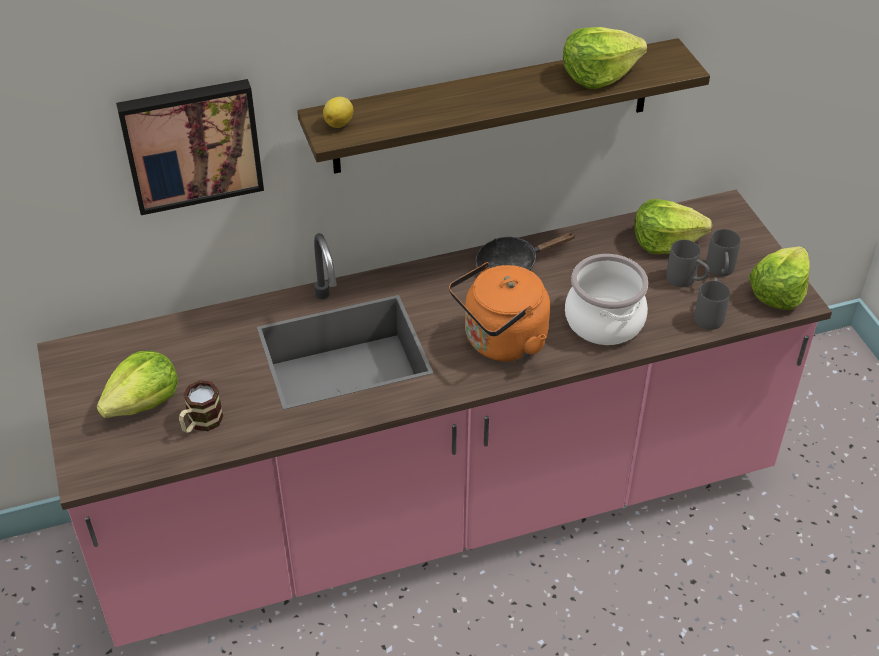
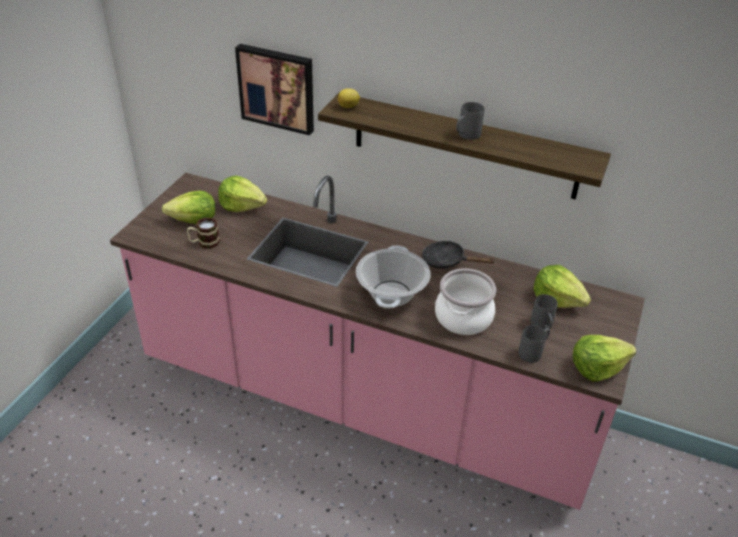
camera: 40 degrees right, 5 degrees down
orange kettle [449,262,550,362] -> cooking pot [356,245,431,309]
lettuce [563,27,647,89] -> lettuce moved to [218,176,267,212]
grey mug [706,229,741,276] -> grey mug moved to [456,102,484,140]

